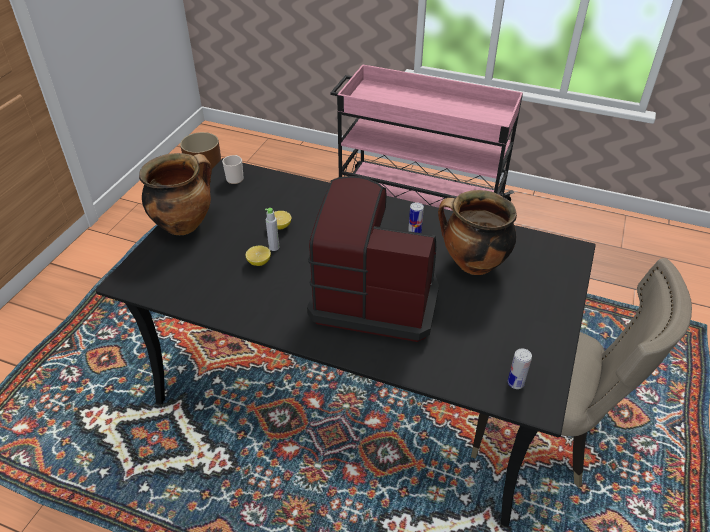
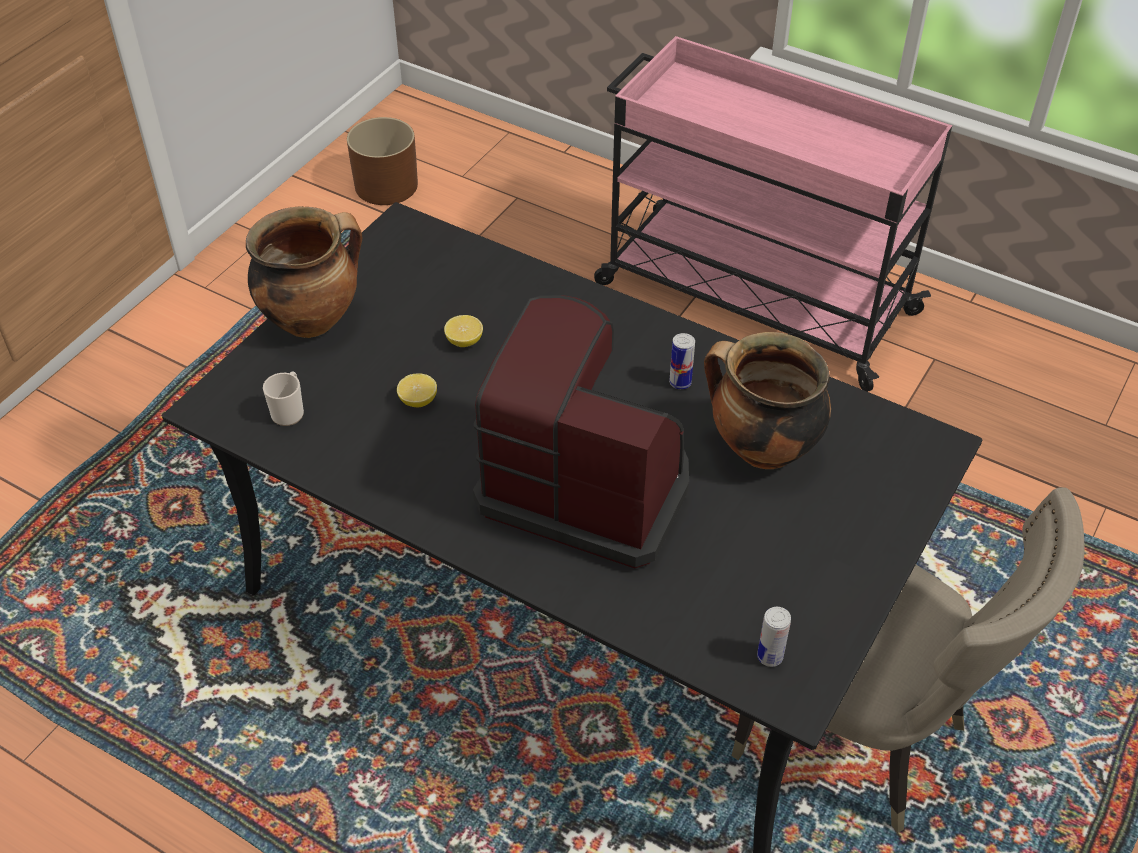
camera: 10 degrees right, 5 degrees up
mug [222,155,244,184] -> mug moved to [263,372,304,426]
grey bottle [265,208,279,251] -> none

